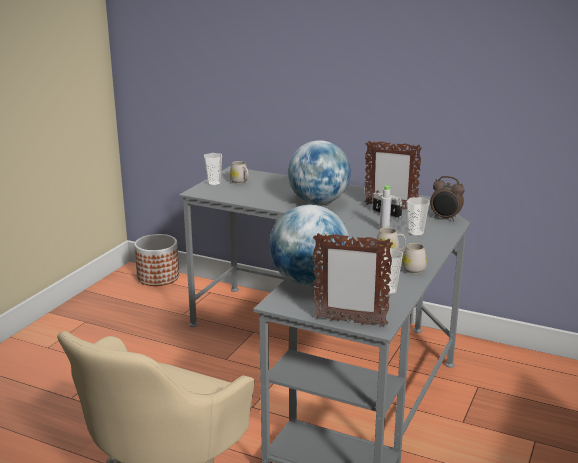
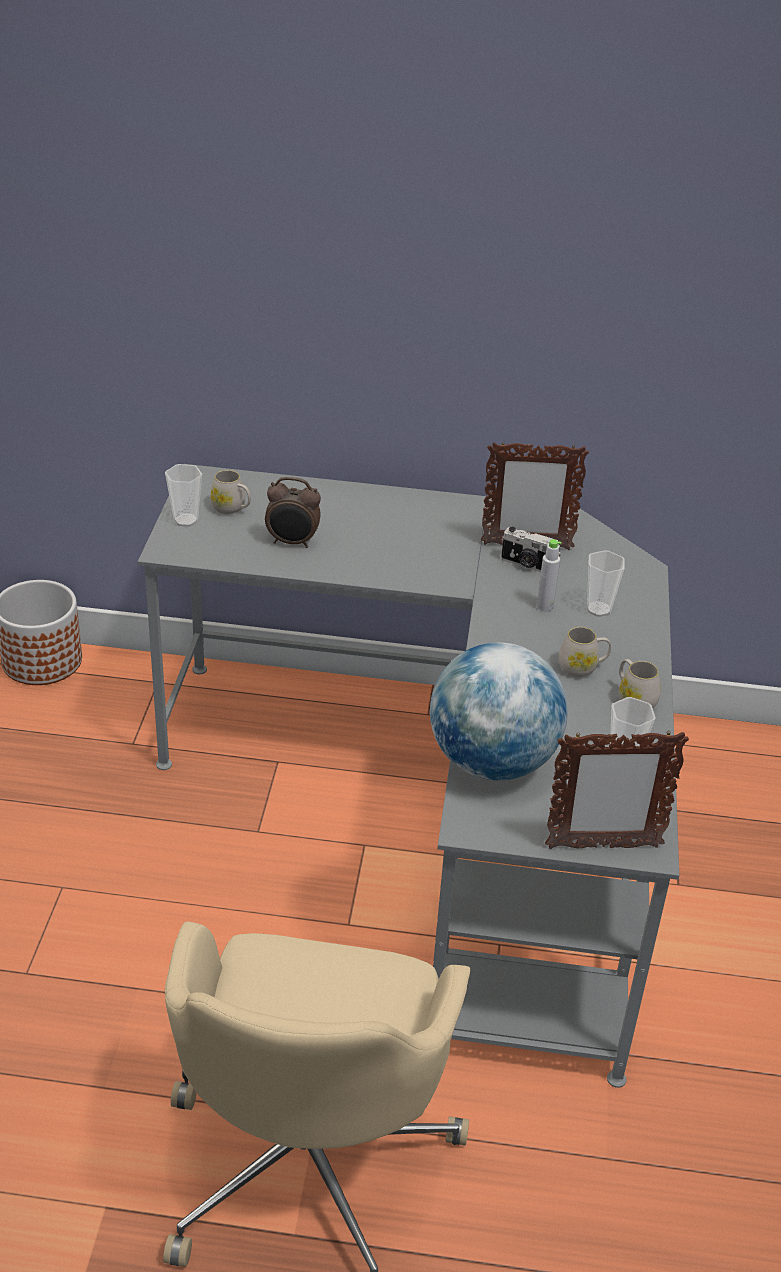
camera: 20 degrees left, 15 degrees up
globe [288,140,351,204] -> none
alarm clock [430,176,465,221] -> alarm clock moved to [265,477,321,548]

